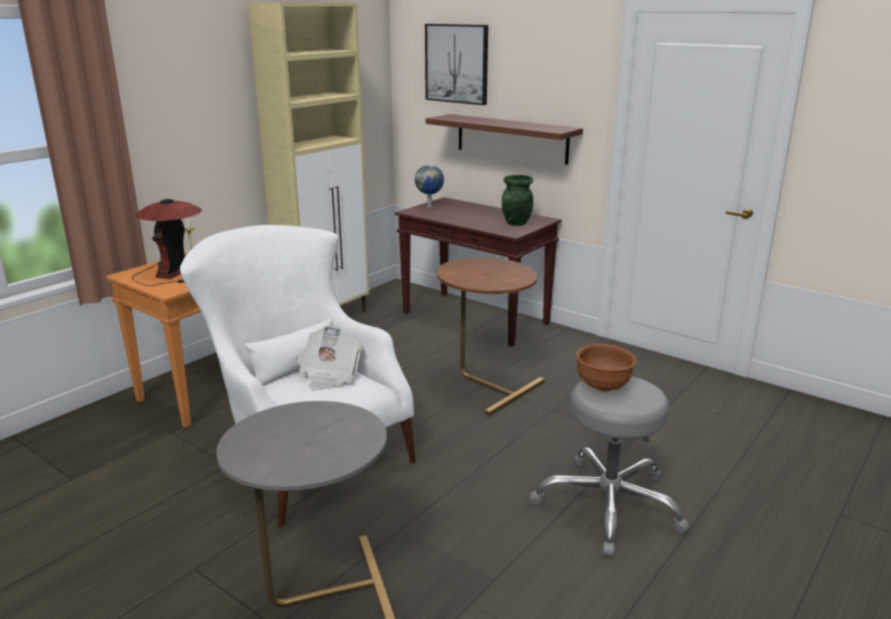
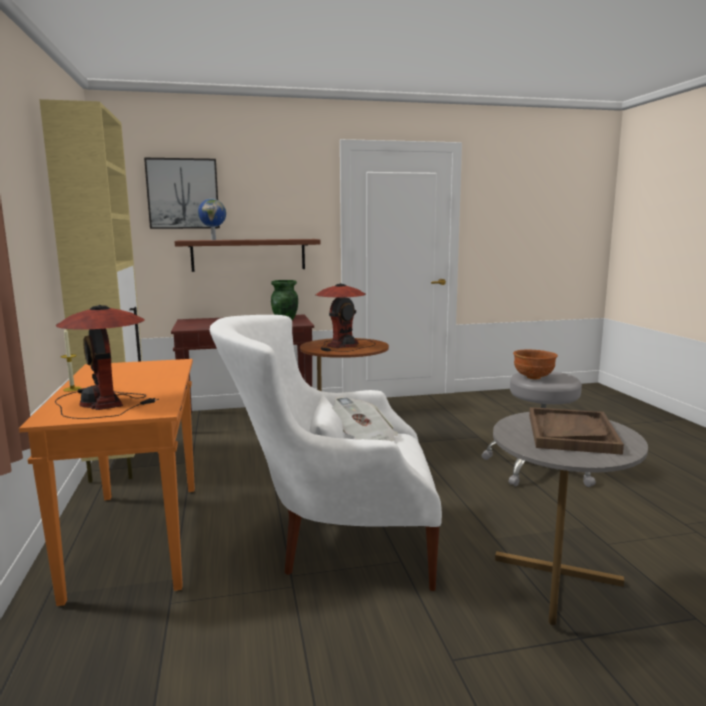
camera: 50 degrees left, 10 degrees down
globe [415,165,444,208] -> globe moved to [198,199,226,240]
none -> table lamp [315,283,376,352]
none -> brown tray [529,407,624,455]

